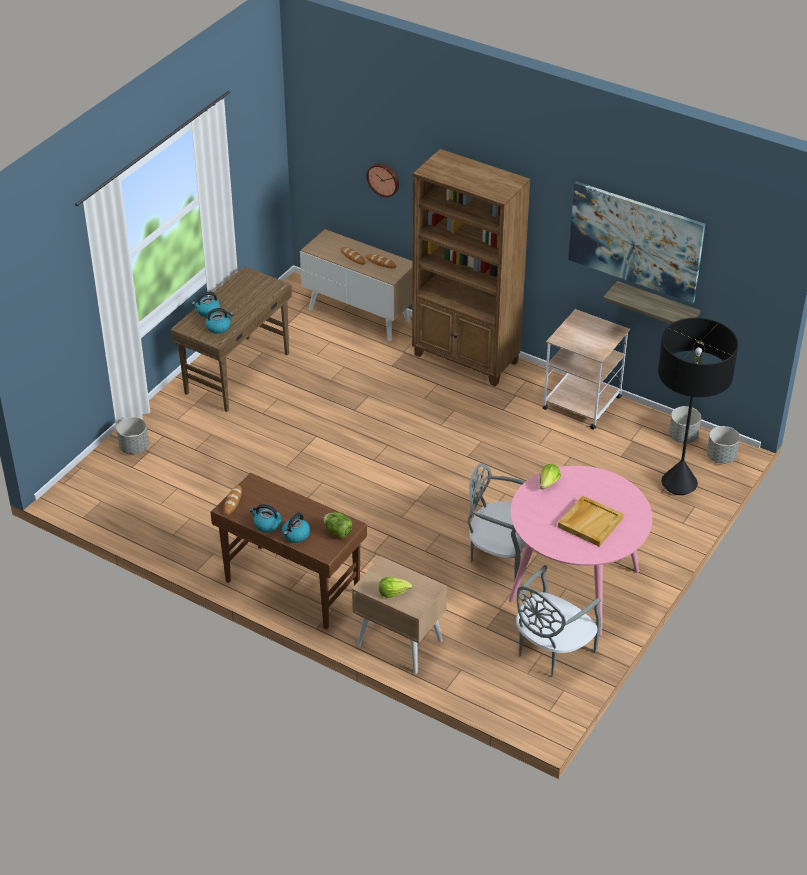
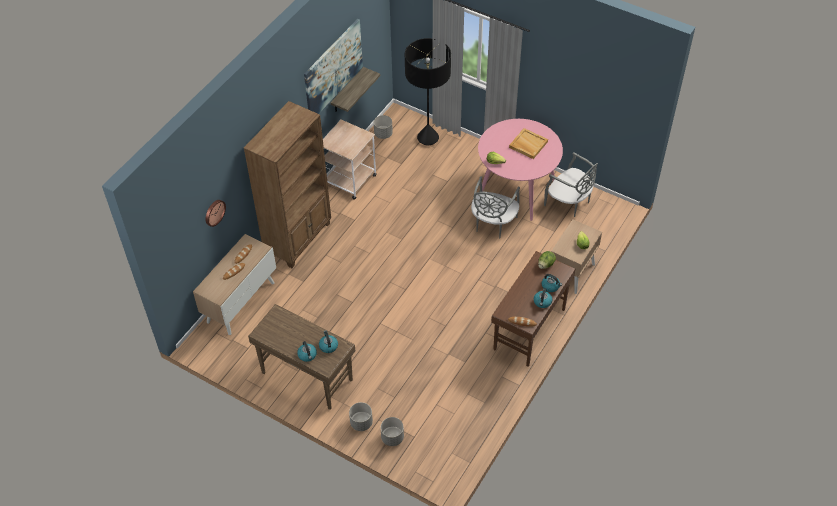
camera: 90 degrees left, 10 degrees up
grey planter [707,426,740,464] -> grey planter moved to [349,402,373,431]

